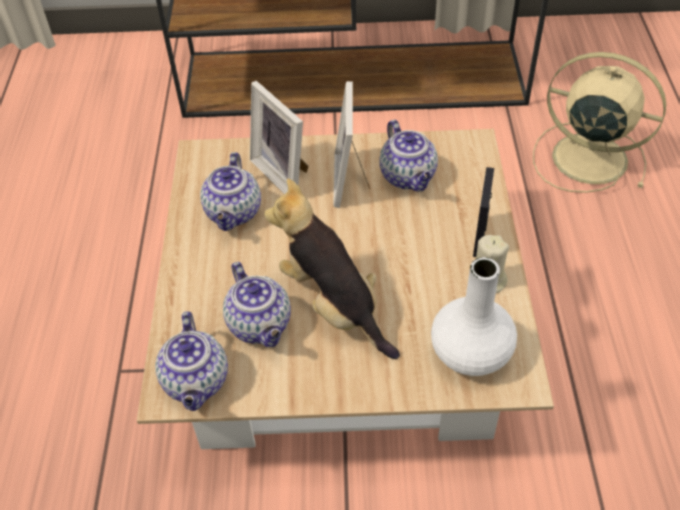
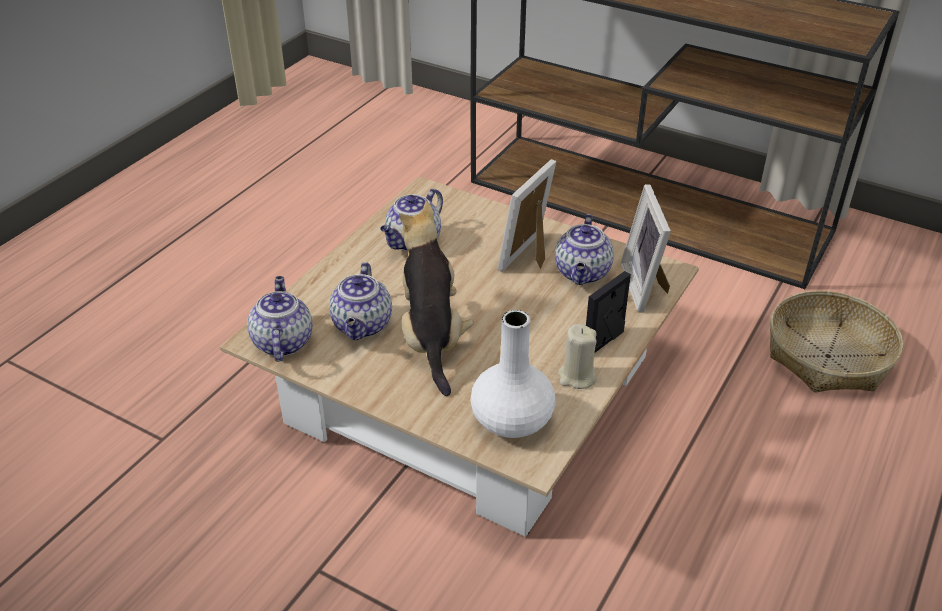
camera: 30 degrees right, 10 degrees down
teapot [155,311,228,411] -> teapot turned 150 degrees clockwise [247,276,312,362]
picture frame [250,81,309,194] -> picture frame moved to [620,184,671,313]
beige fan [533,52,666,193] -> basket [770,291,903,392]

